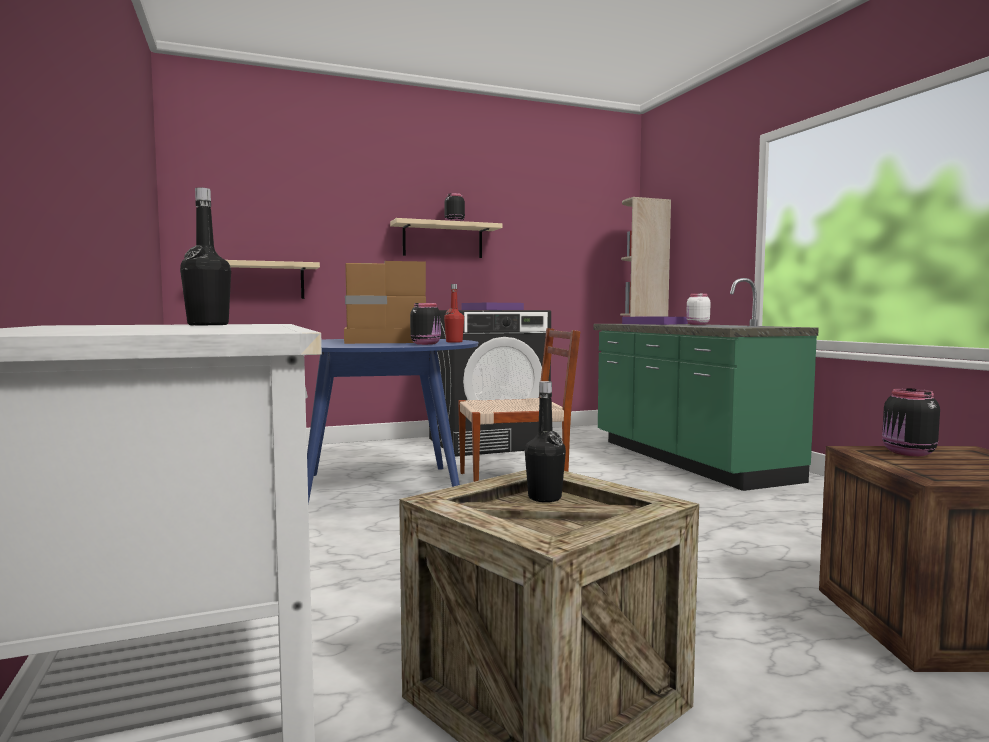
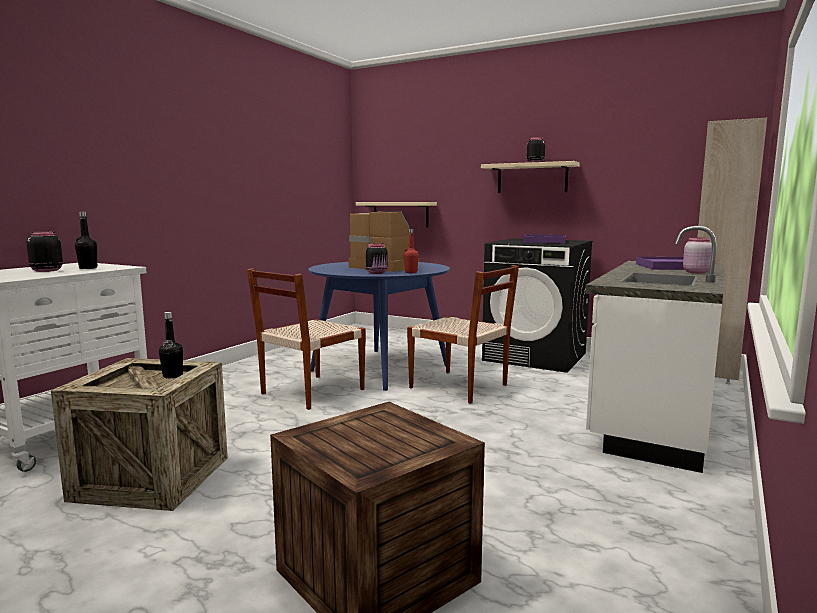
camera: 50 degrees right, 5 degrees up
green counter [594,278,819,491] -> white counter [585,226,725,473]
white jar [686,294,710,325] -> pink jar [683,237,712,273]
black jar [882,388,940,456] -> black jar moved to [27,231,63,272]
none -> chair [247,268,366,410]

